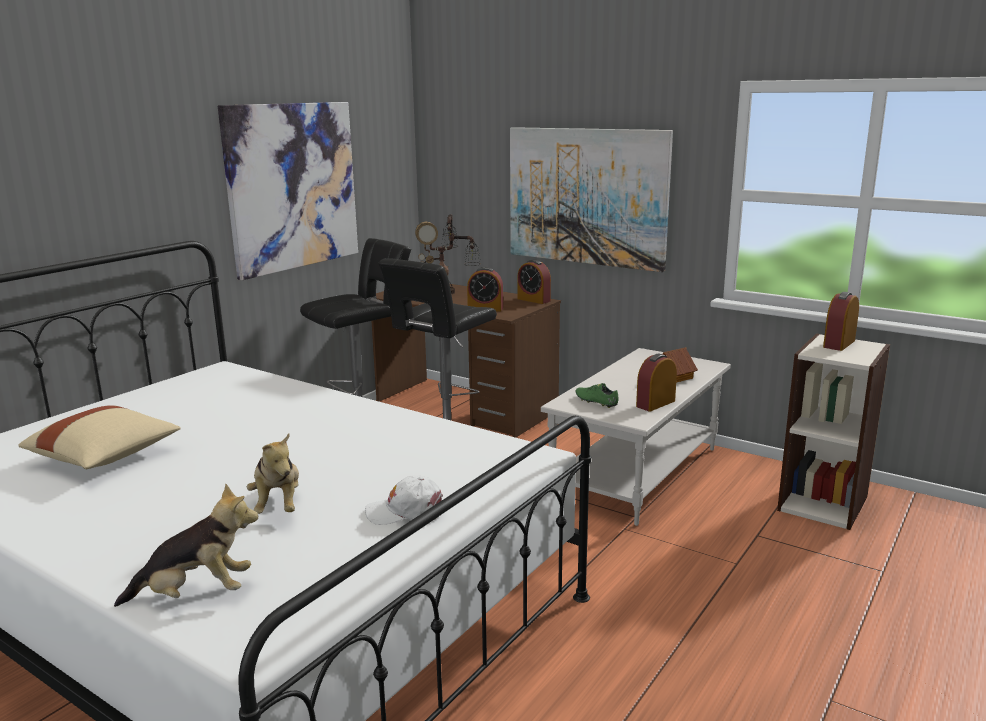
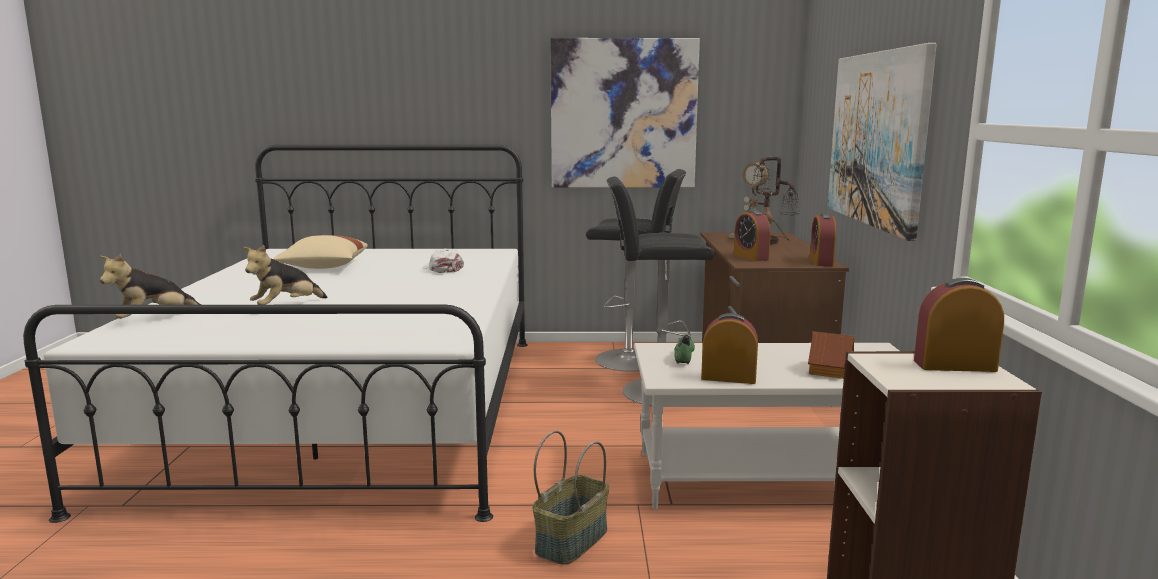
camera: 55 degrees right, 5 degrees down
plush toy [114,483,258,607] -> plush toy turned 90 degrees clockwise [100,254,201,319]
white cap [365,475,443,525] -> white cap moved to [422,249,464,273]
none -> basket [532,430,609,565]

